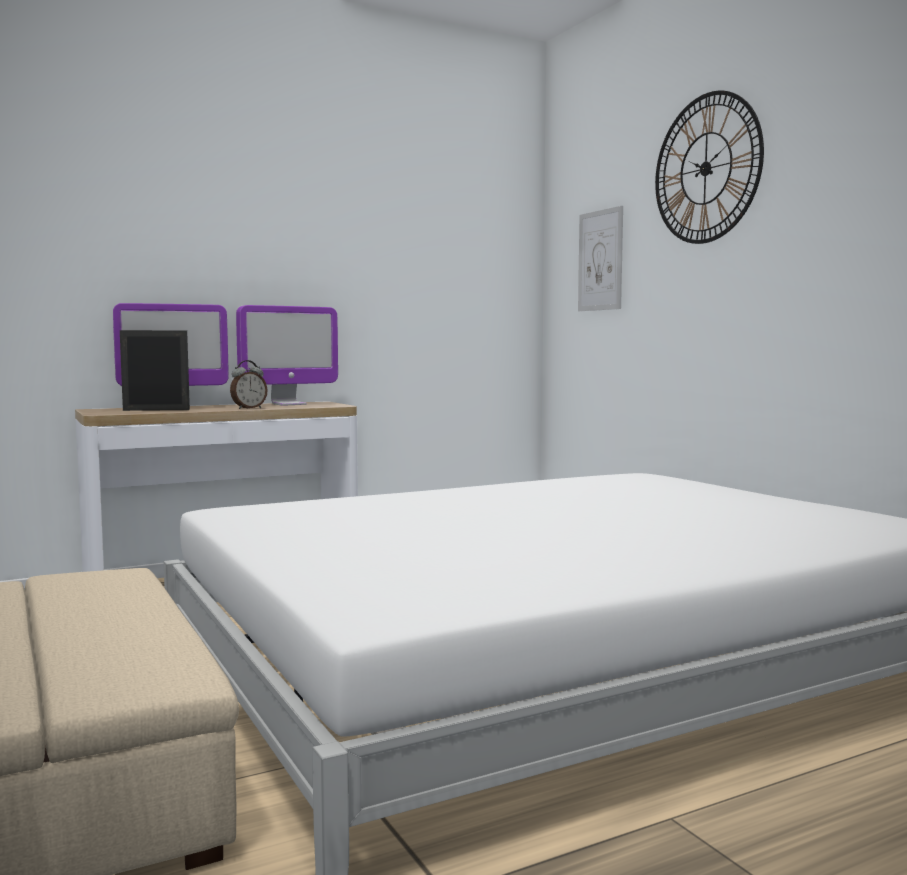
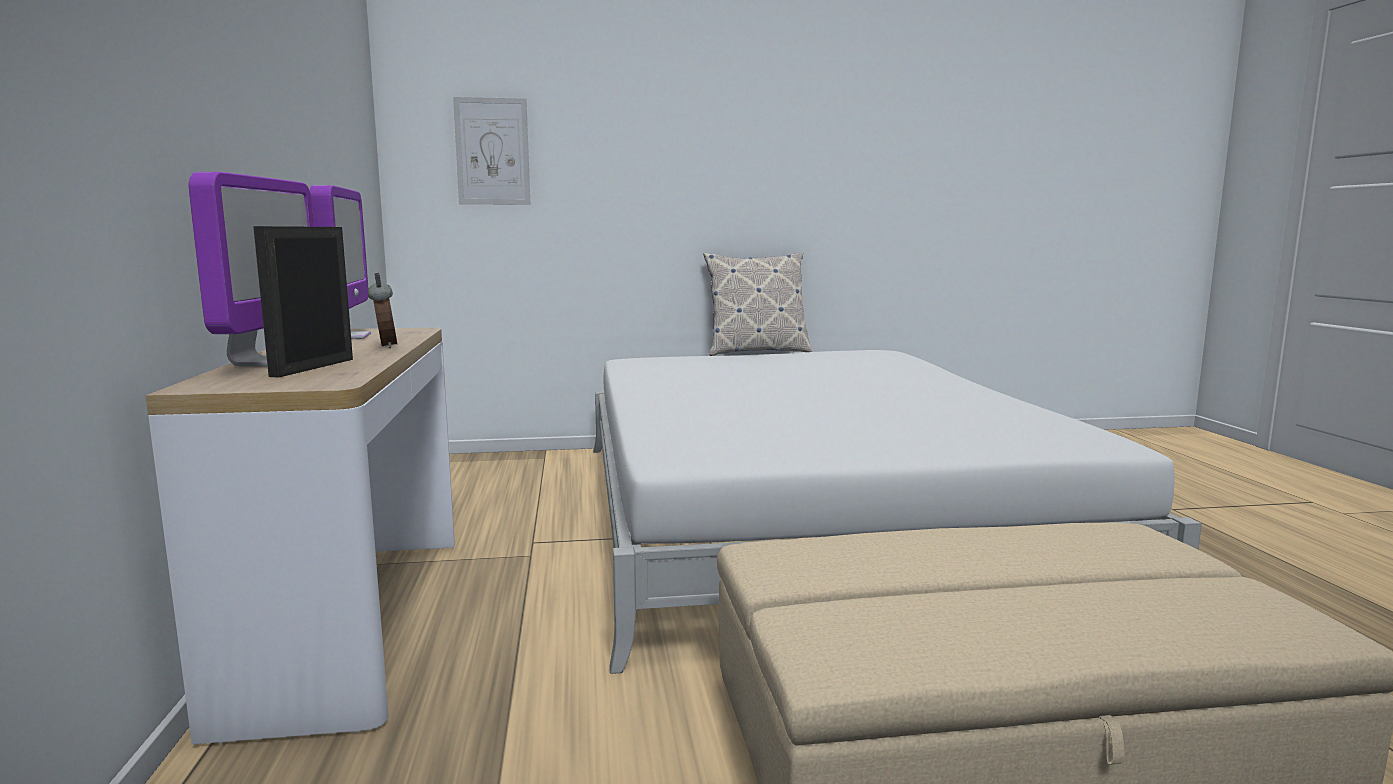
camera: 70 degrees left, 5 degrees up
wall clock [655,90,764,244] -> none
none -> pillow [704,252,812,356]

